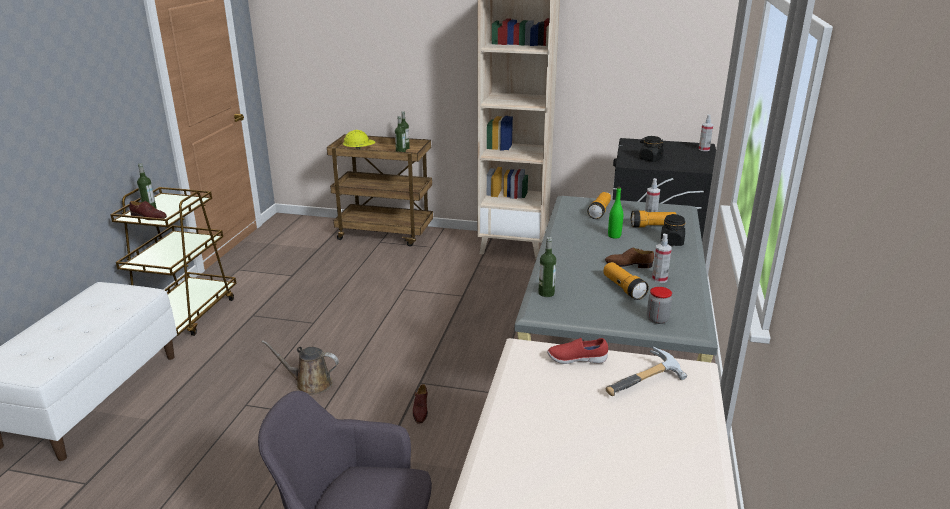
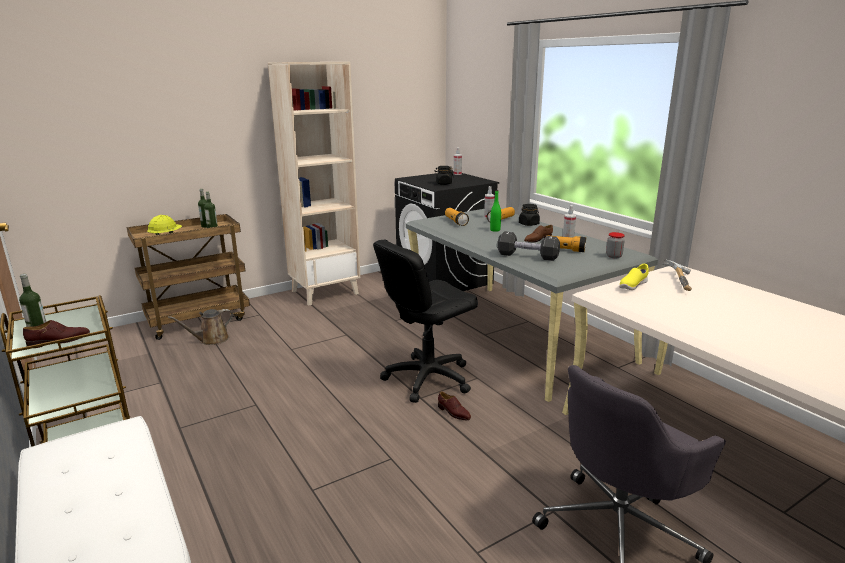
camera: 45 degrees left, 5 degrees down
brown watering can [261,340,339,395] -> brown watering can moved to [168,309,233,345]
bottle [538,237,556,297] -> none
red shoe [547,338,608,364] -> yellow shoe [619,264,649,290]
none -> black office chair [373,240,478,403]
none -> black dumbbell [497,231,560,261]

